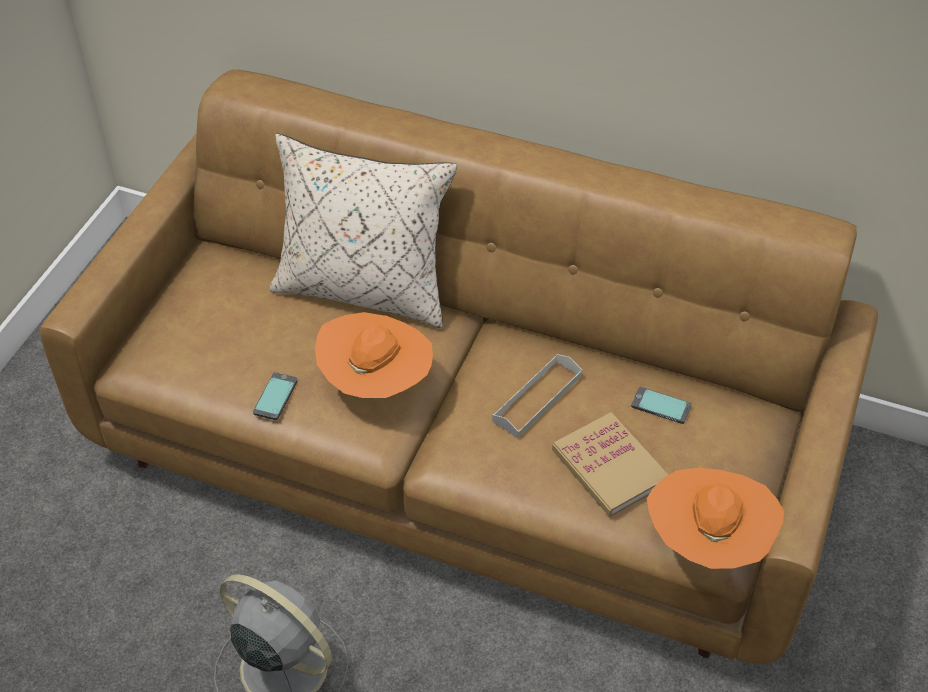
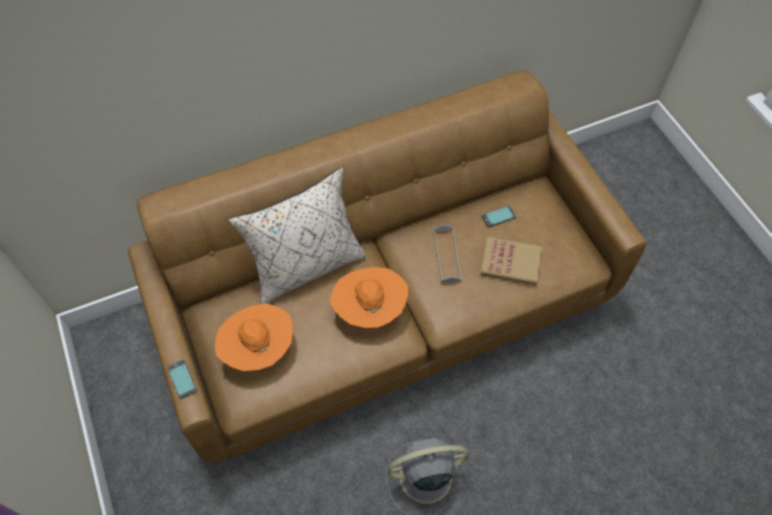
camera: 45 degrees left, 10 degrees up
phone [253,372,298,420] -> phone moved to [167,360,197,399]
orange hat [647,468,784,569] -> orange hat moved to [215,303,293,371]

